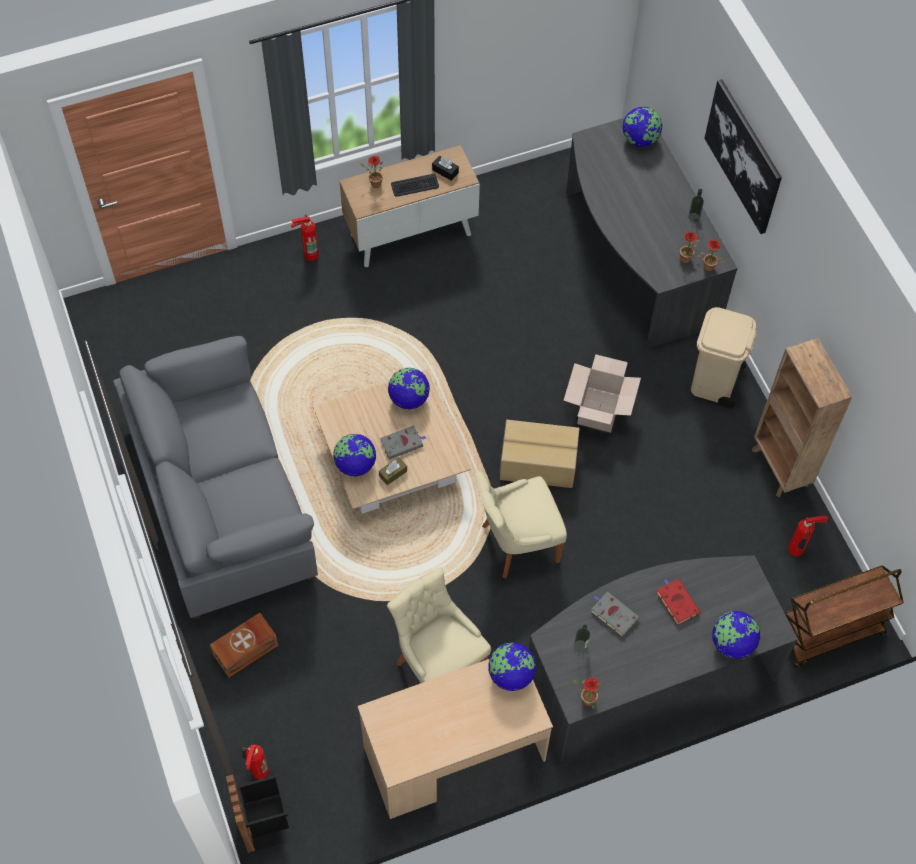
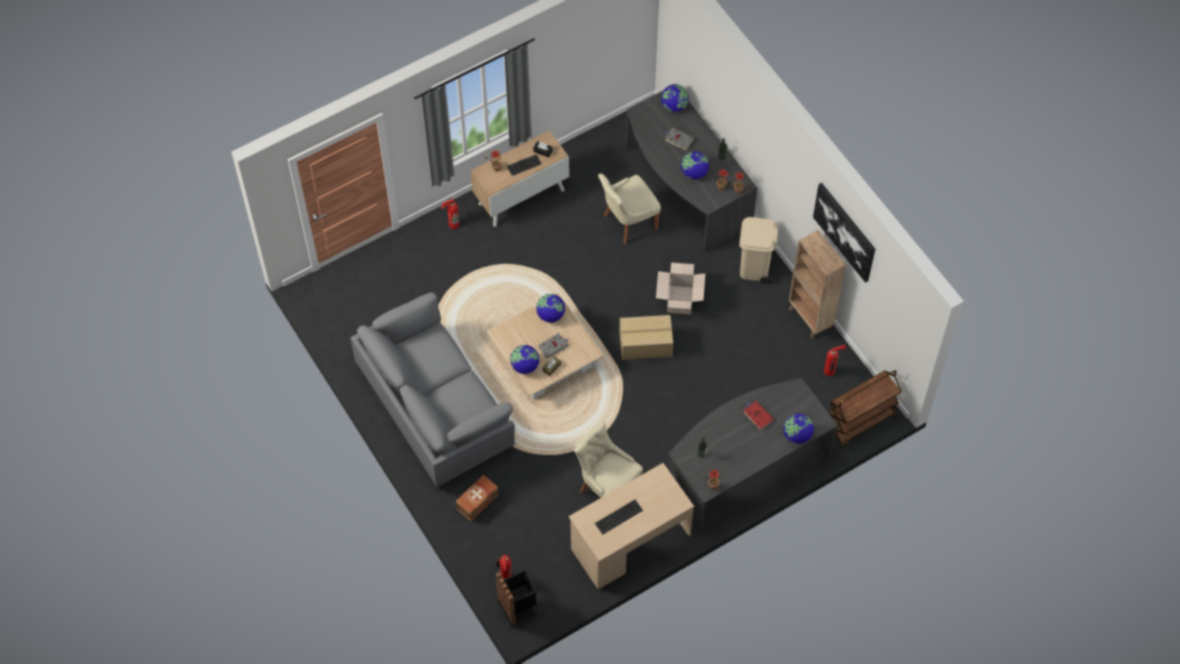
camera: 10 degrees left, 0 degrees up
beige chair [475,471,567,578] -> beige chair moved to [598,173,661,244]
globe [488,642,536,691] -> globe moved to [681,151,709,180]
grey book [591,592,639,637] -> grey book moved to [665,128,694,151]
picture [704,79,782,234] -> picture moved to [813,183,875,283]
none -> keyboard [595,500,643,534]

